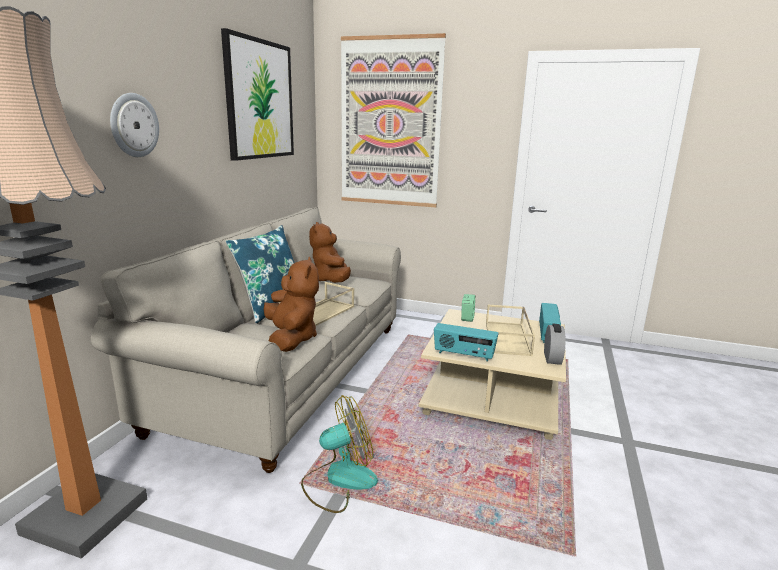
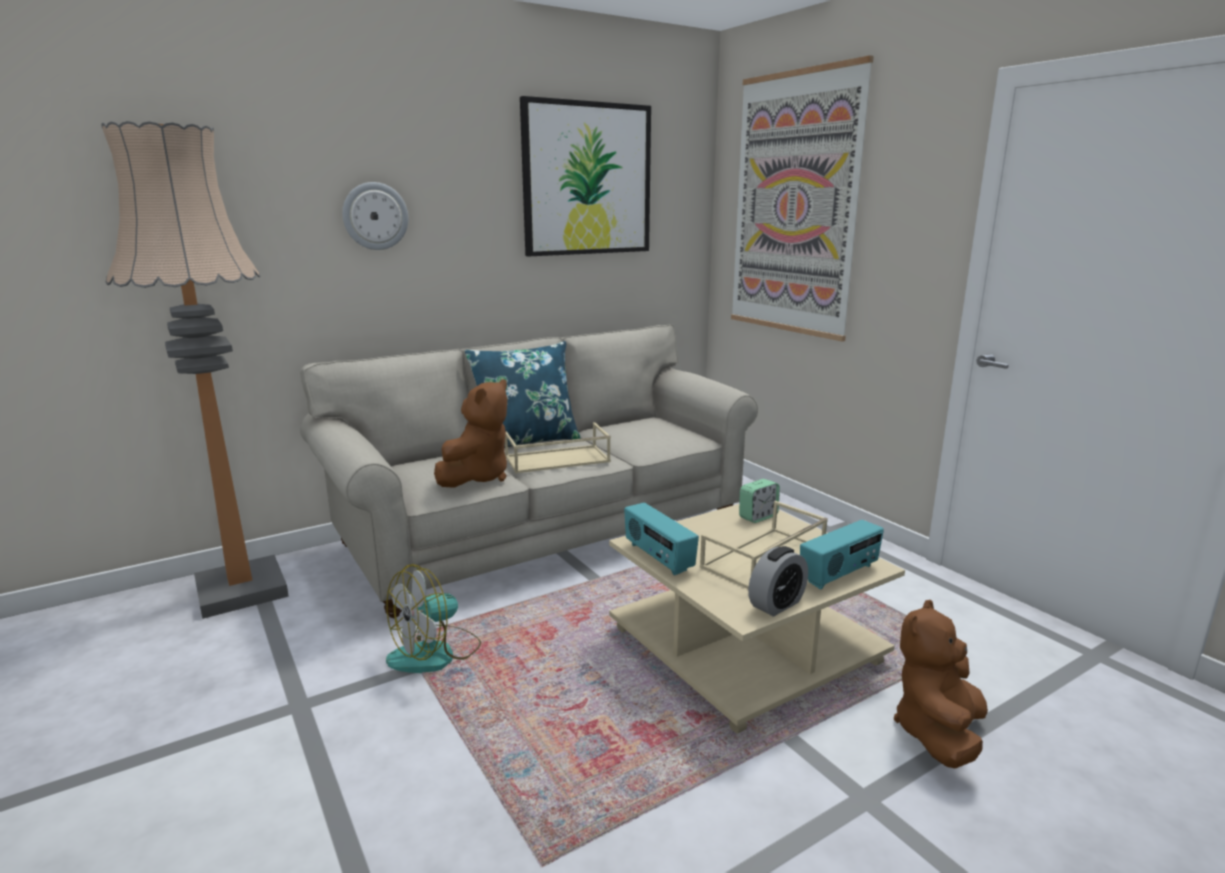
camera: 40 degrees right, 0 degrees up
fan [301,395,378,513] -> fan turned 120 degrees clockwise [386,564,481,673]
brown plush toy [309,222,351,283] -> brown plush toy moved to [894,600,988,769]

